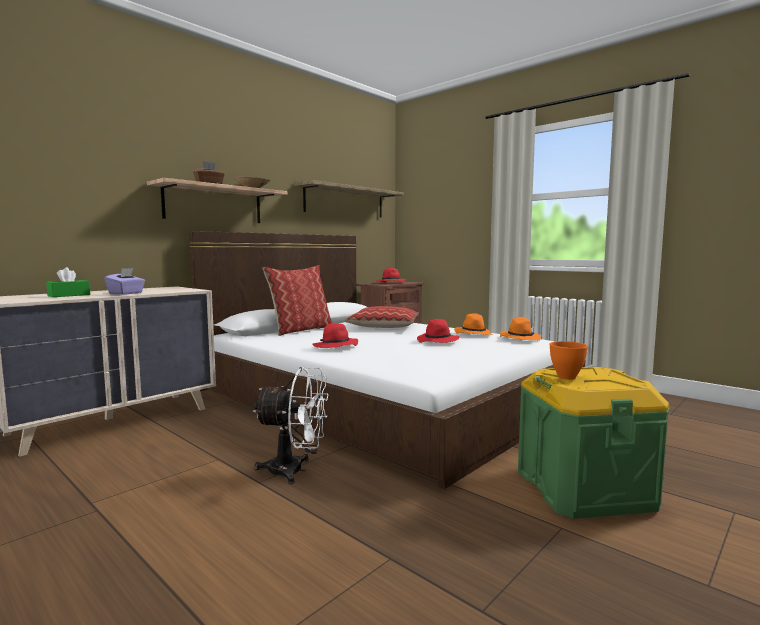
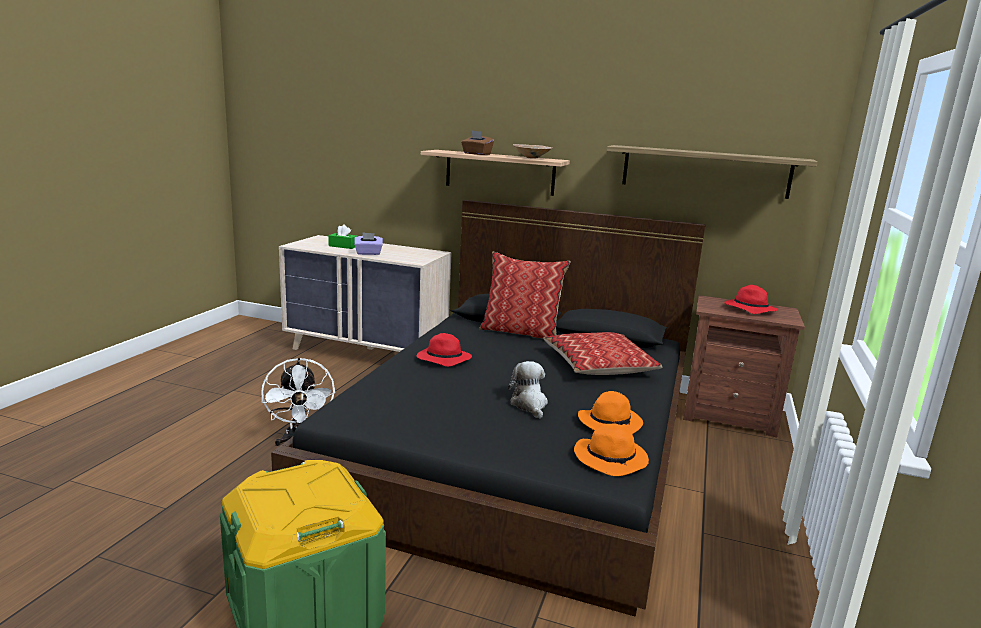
camera: 65 degrees right, 10 degrees up
white bed [189,231,586,489] -> black bed [271,200,705,616]
red hat [417,319,460,343] -> plush toy [508,361,548,419]
orange bowl [549,341,588,380] -> none

